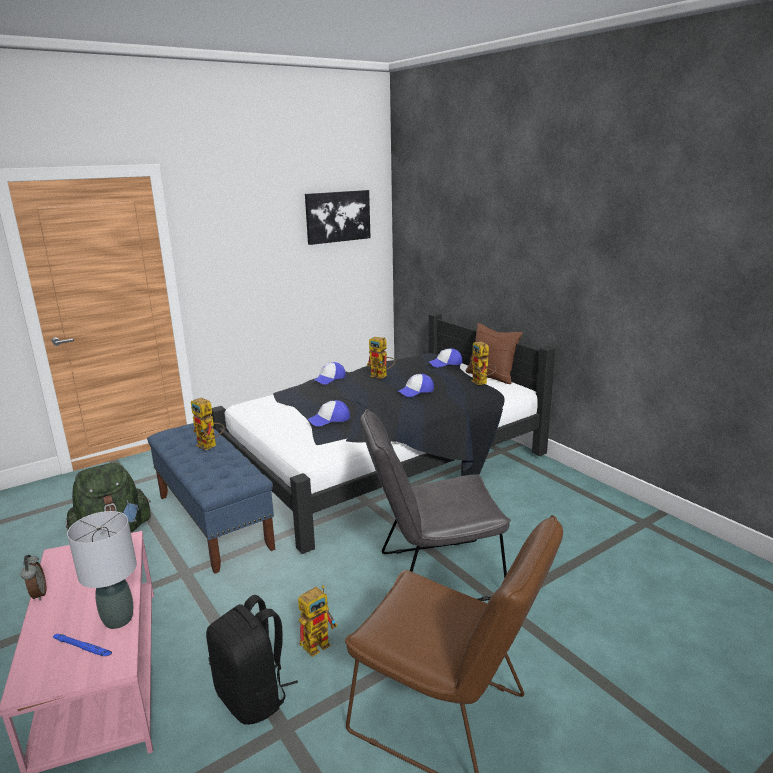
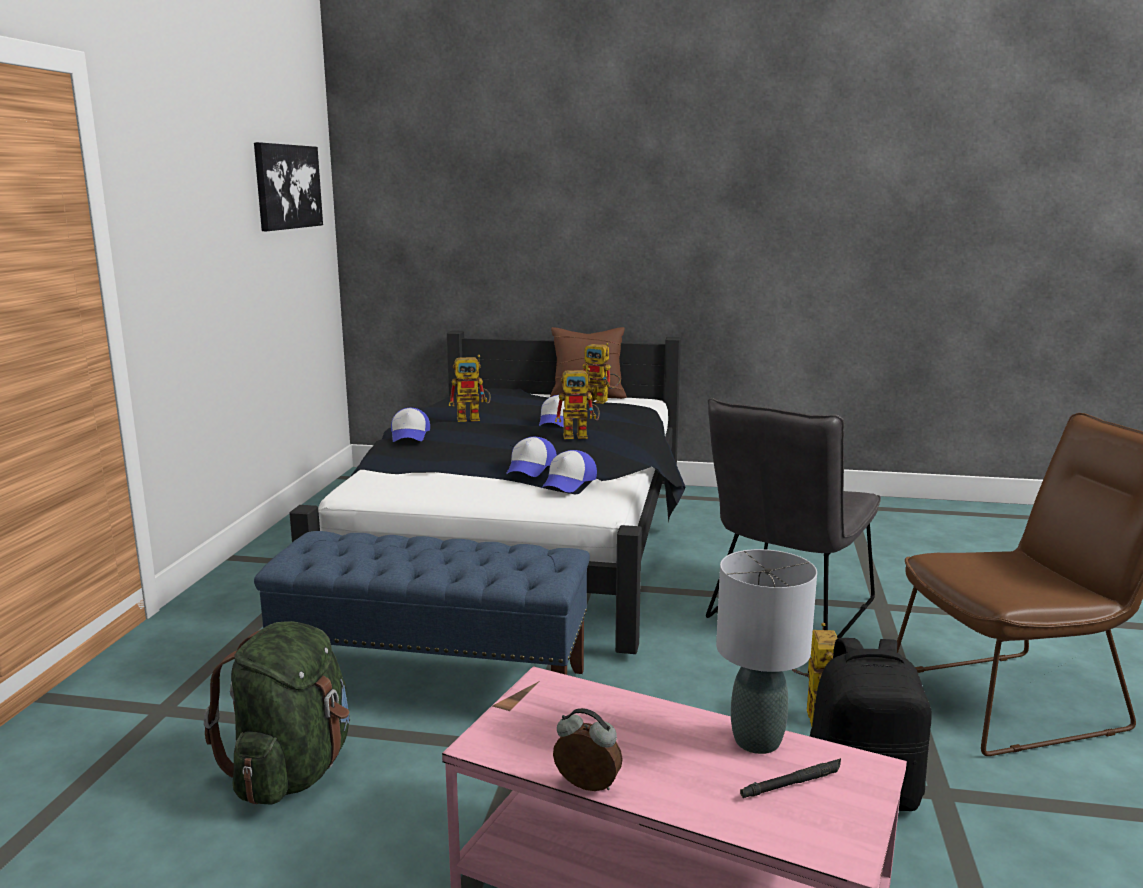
camera: 45 degrees left, 5 degrees down
blue flashlight [53,634,112,656] -> black flashlight [740,758,841,798]
toy robot [191,398,225,450] -> toy robot moved to [555,368,599,439]
cap [429,348,462,368] -> cap moved to [542,450,597,493]

